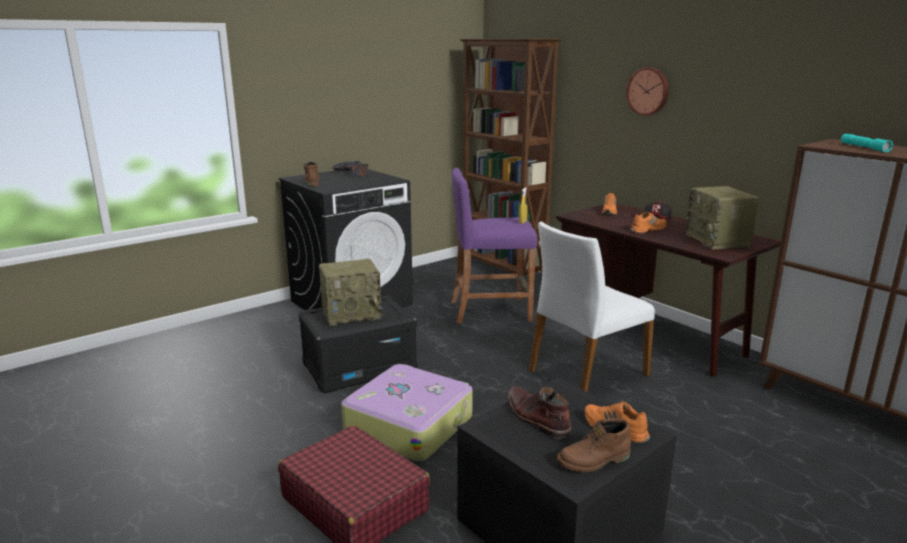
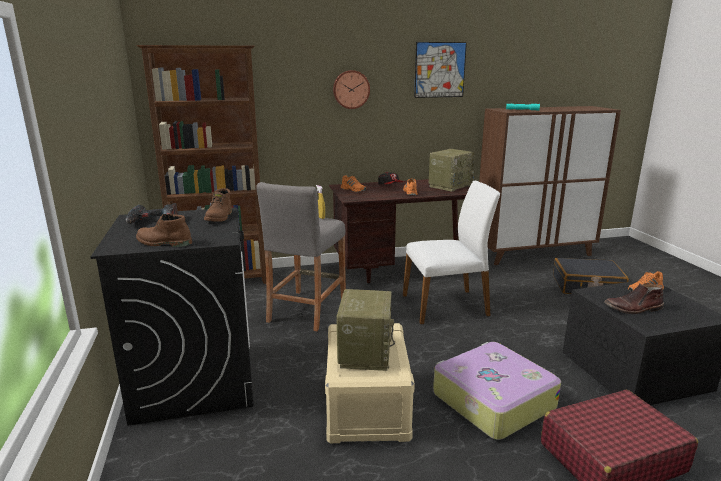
camera: 65 degrees left, 0 degrees up
black storage box [299,295,418,394] -> beige storage box [325,323,415,443]
purple stool [451,168,537,324] -> grey stool [256,182,346,331]
white chair [528,222,655,392] -> white chair turned 90 degrees counterclockwise [403,181,500,324]
brown boot [557,418,631,472] -> brown boot moved to [204,188,232,222]
radio [685,186,759,249] -> radio turned 60 degrees counterclockwise [429,149,475,192]
none -> picture [414,42,467,98]
none -> black suitcase [553,258,629,294]

